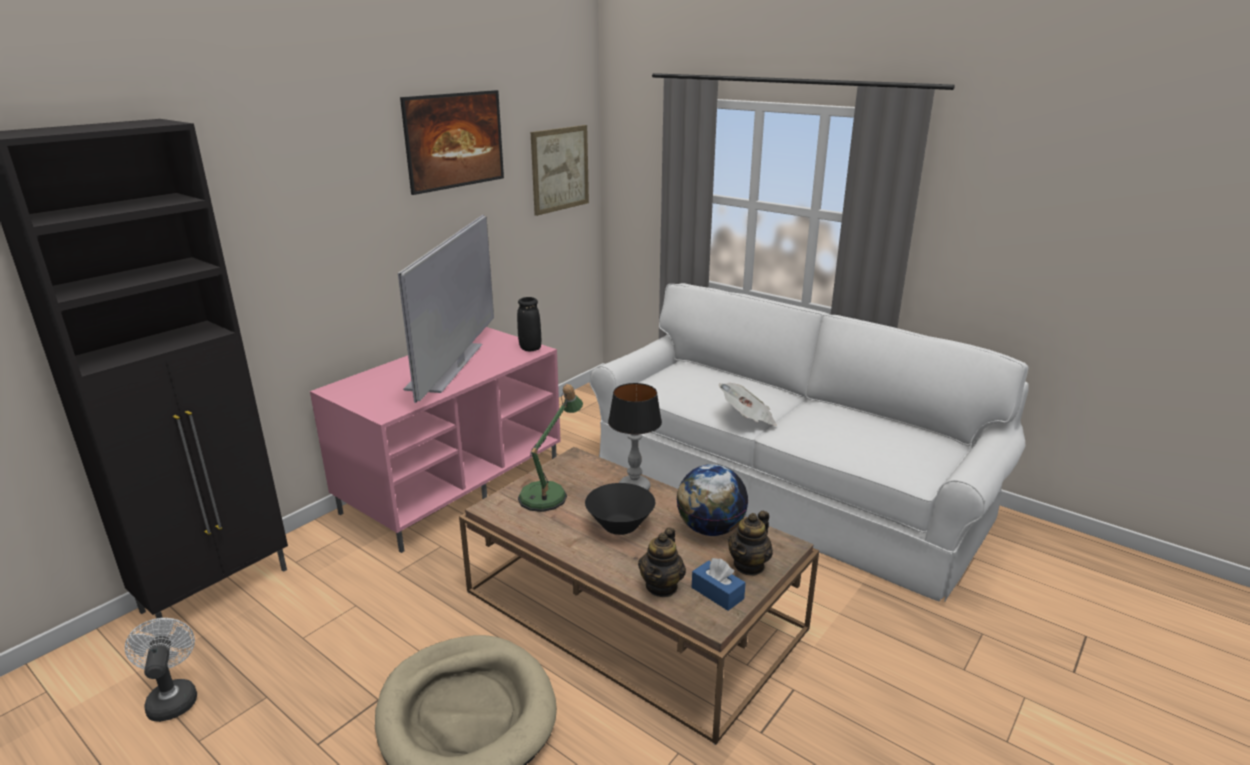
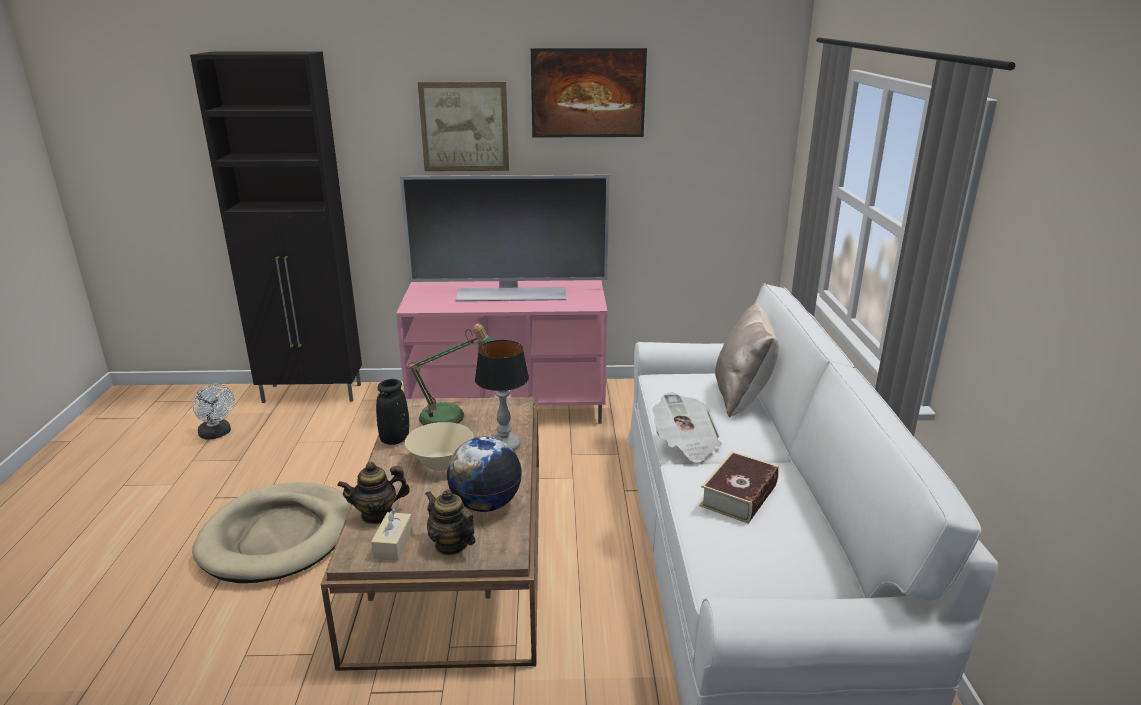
camera: 50 degrees right, 0 degrees up
white fan [125,618,197,722] -> white fan turned 105 degrees clockwise [193,384,235,439]
television [398,215,494,403] -> television turned 150 degrees counterclockwise [400,175,610,301]
black vase [517,297,541,351] -> black vase moved to [376,379,409,445]
picture [531,125,589,216] -> picture moved to [418,82,509,171]
black bowl [585,483,655,535] -> beige bowl [405,422,473,471]
blue tissue box [692,558,746,611] -> beige tissue box [371,508,413,561]
teapot [728,511,773,576] -> teapot turned 45 degrees clockwise [426,490,476,555]
none -> book [700,451,779,524]
none -> beige pillow [715,302,779,417]

